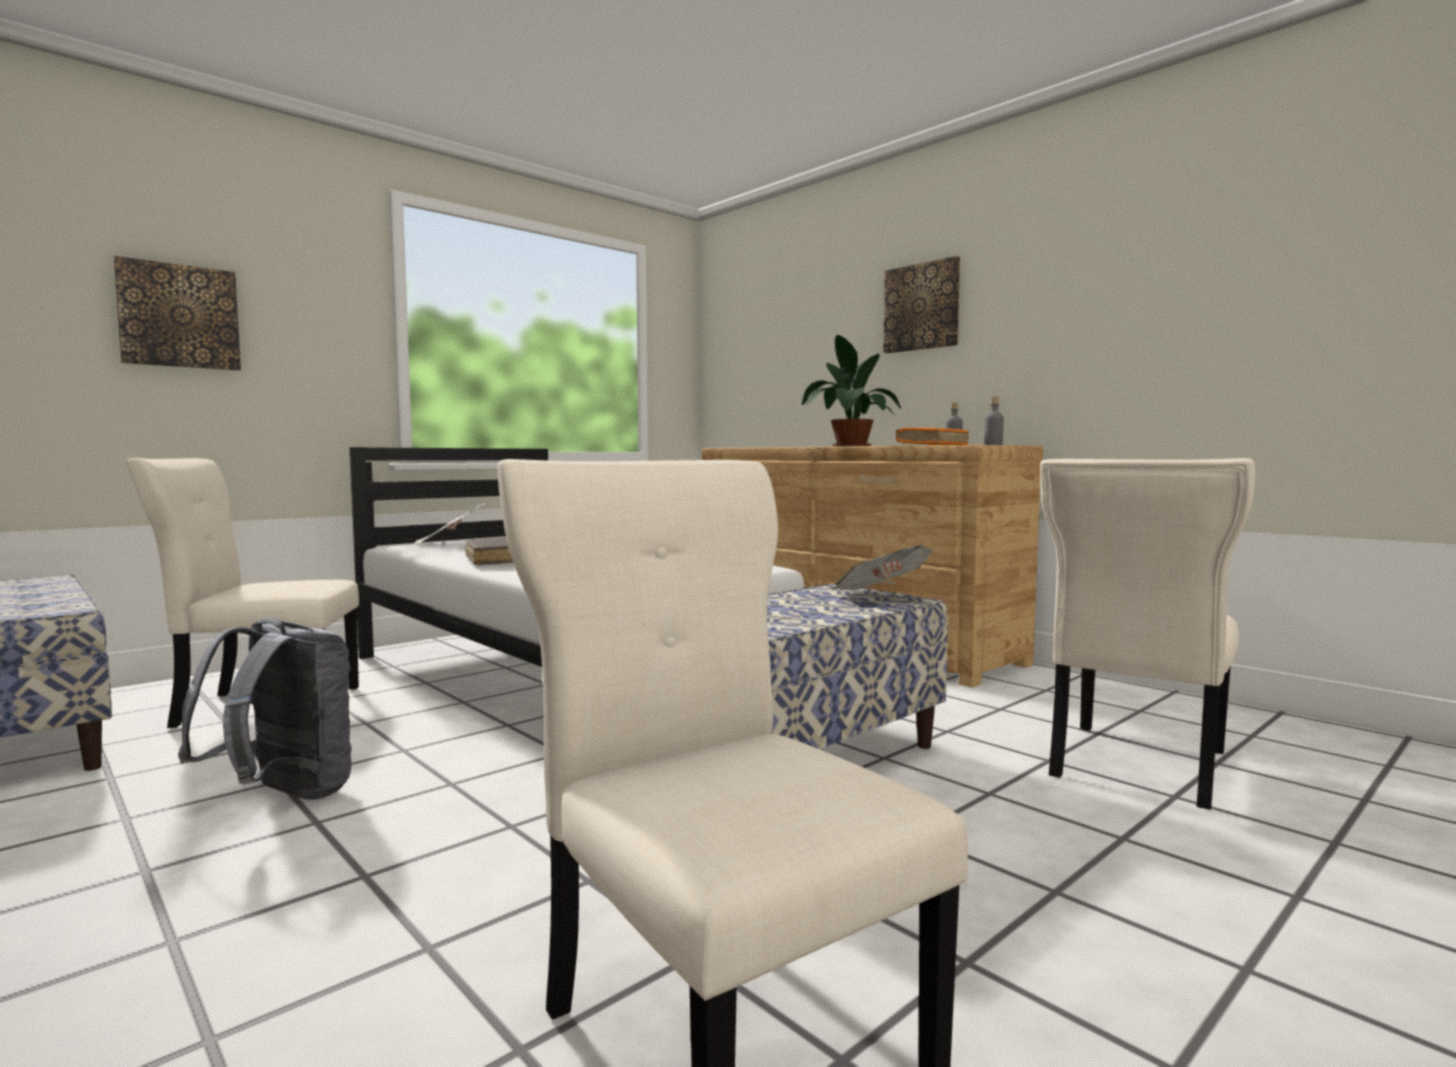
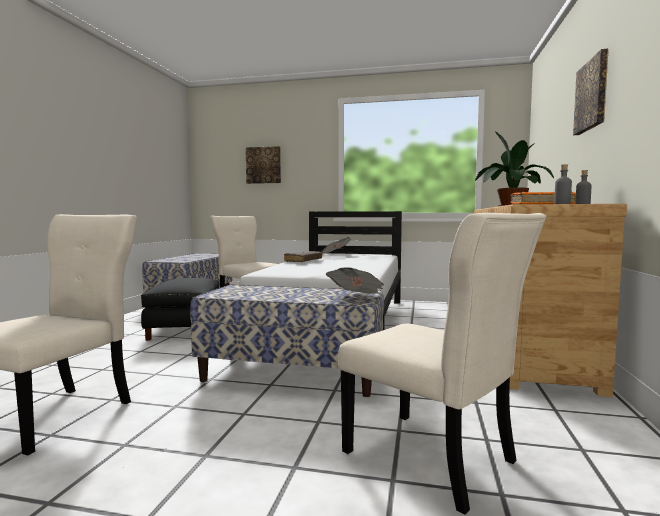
camera: 55 degrees right, 0 degrees up
grey backpack [178,617,352,800] -> black ottoman [141,278,219,341]
beige chair [1040,458,1255,810] -> beige chair turned 135 degrees counterclockwise [338,213,546,515]

